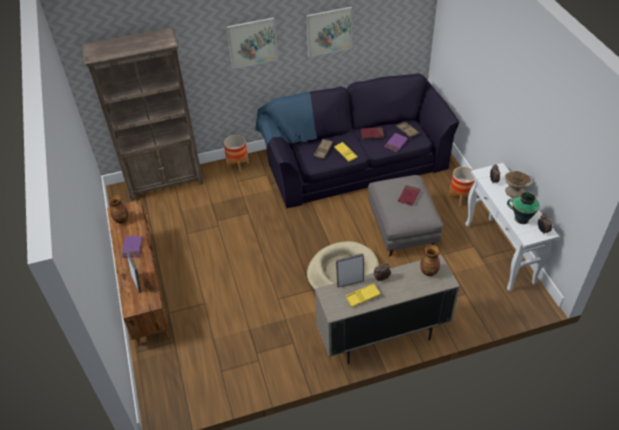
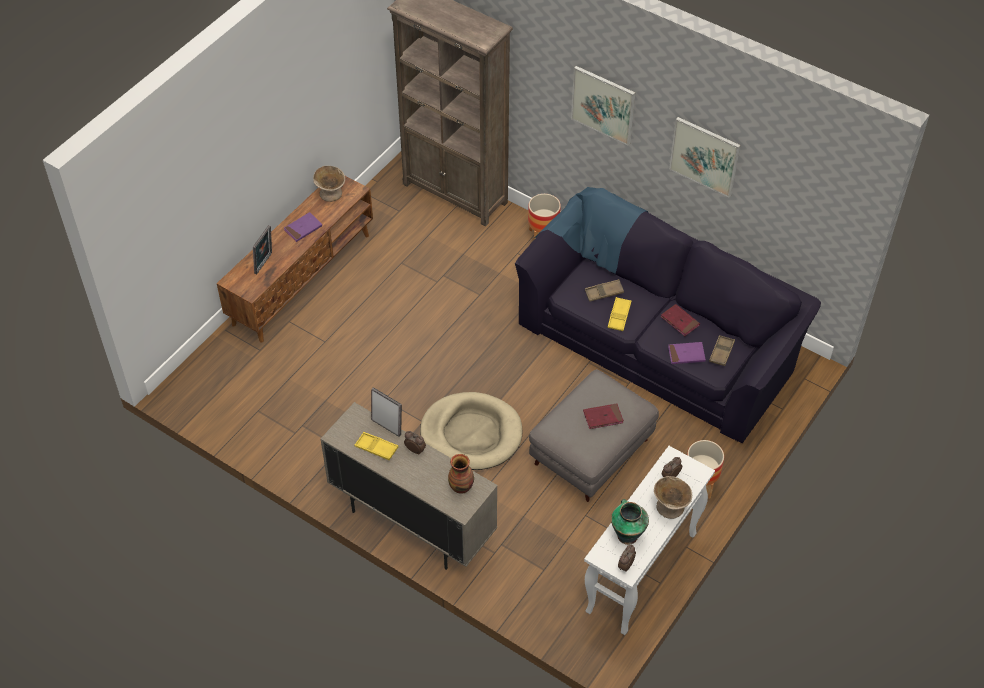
camera: 50 degrees right, 5 degrees up
vase [108,195,128,223] -> beige bowl [313,166,345,202]

